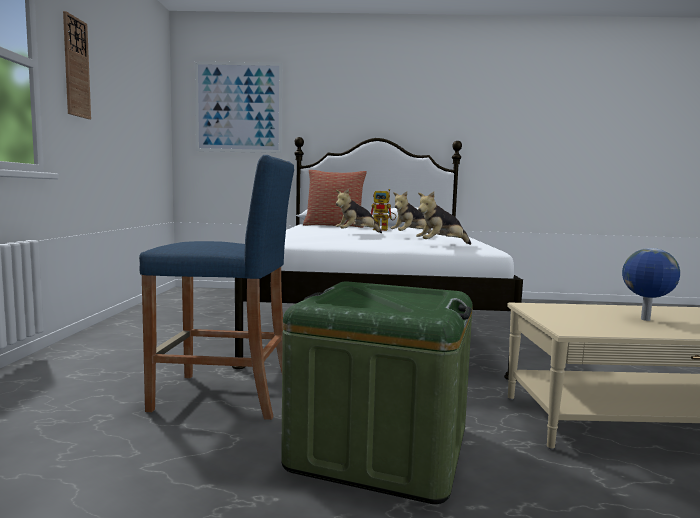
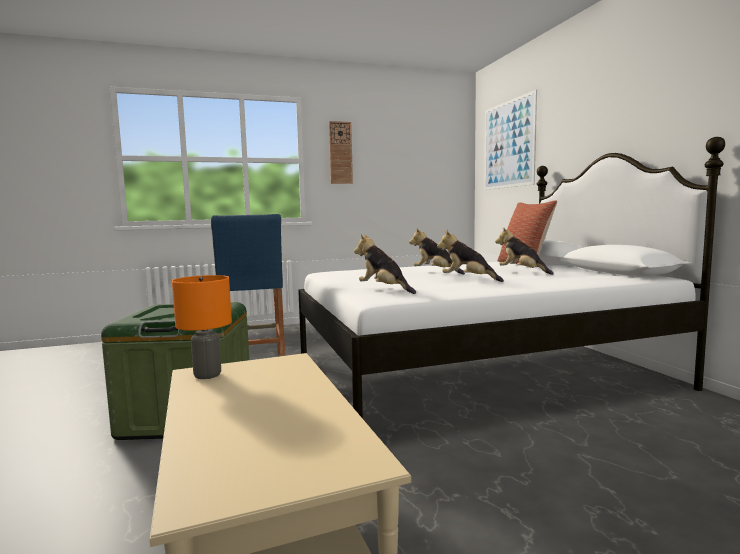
camera: 70 degrees right, 0 degrees up
toy robot [371,189,396,231] -> plush toy [495,228,554,275]
globe [622,248,680,321] -> none
none -> orange table lamp [172,275,232,379]

